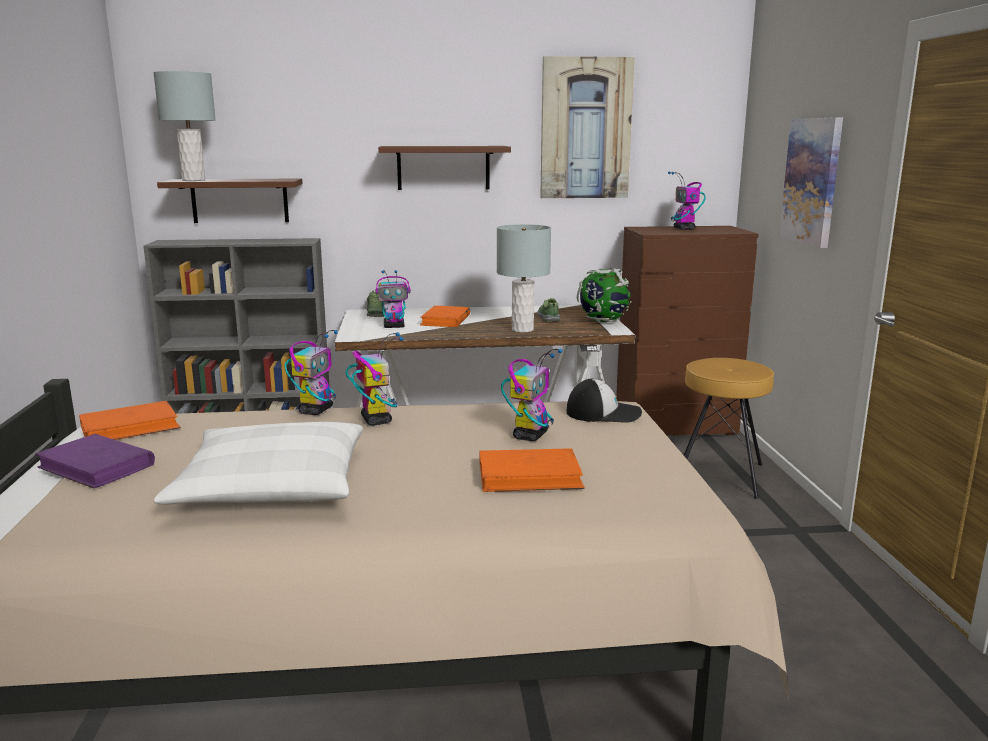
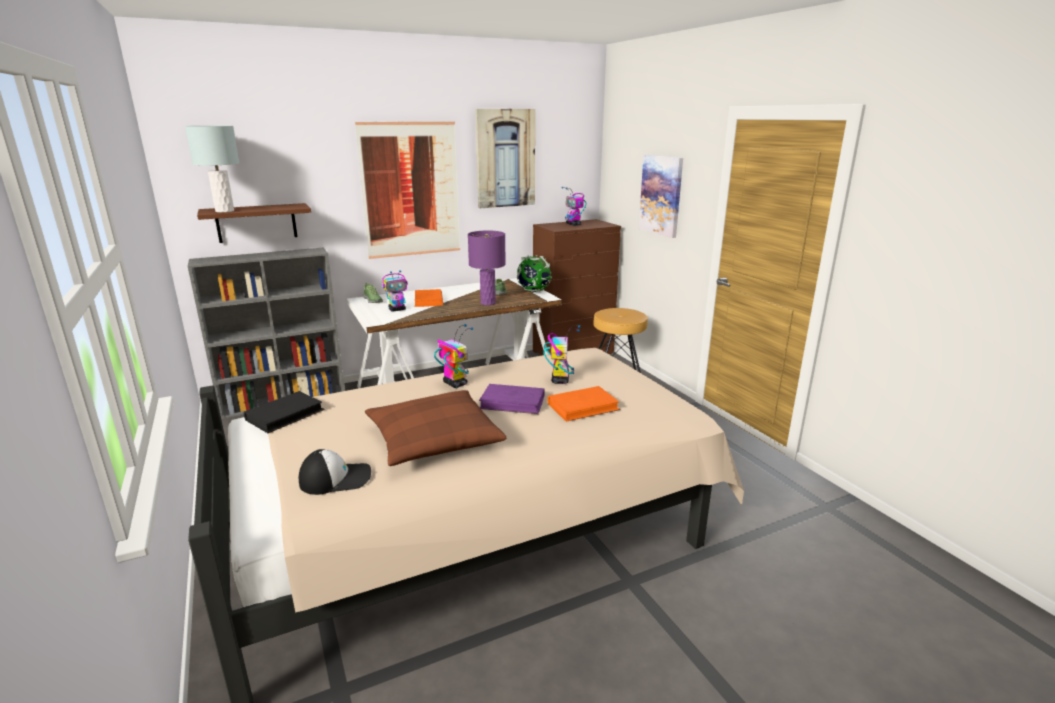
camera: 20 degrees left, 5 degrees up
purple book [35,434,155,488] -> purple book moved to [479,384,545,414]
orange book [79,401,181,440] -> black book [244,391,325,433]
white pillow [154,422,363,505] -> brown pillow [365,390,506,466]
toy robot [284,330,338,415] -> none
brown shelf [378,146,511,190] -> picture [355,122,460,259]
grey table lamp [497,224,551,332] -> purple table lamp [468,231,506,305]
cap [567,379,642,423] -> cap moved to [299,449,371,495]

